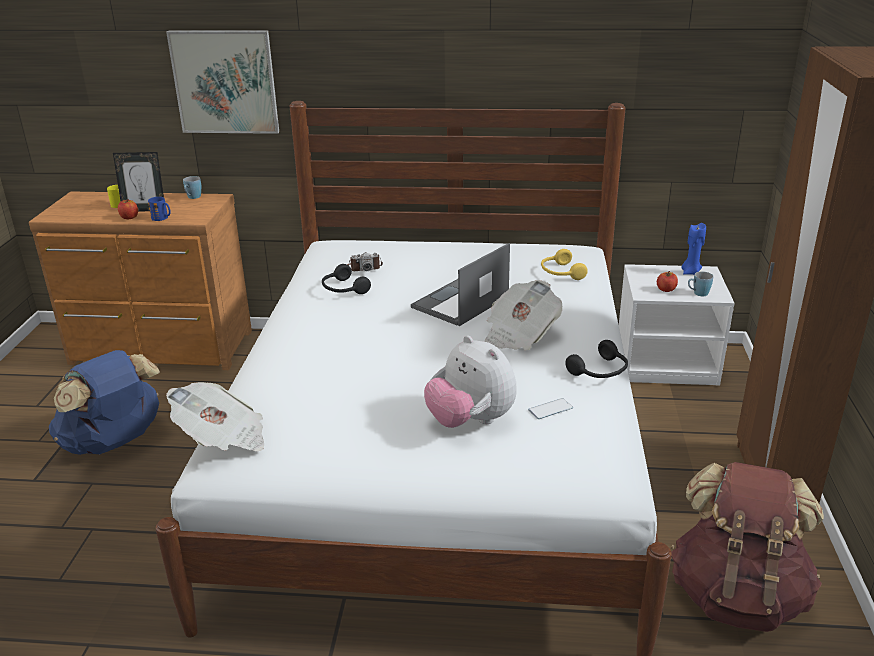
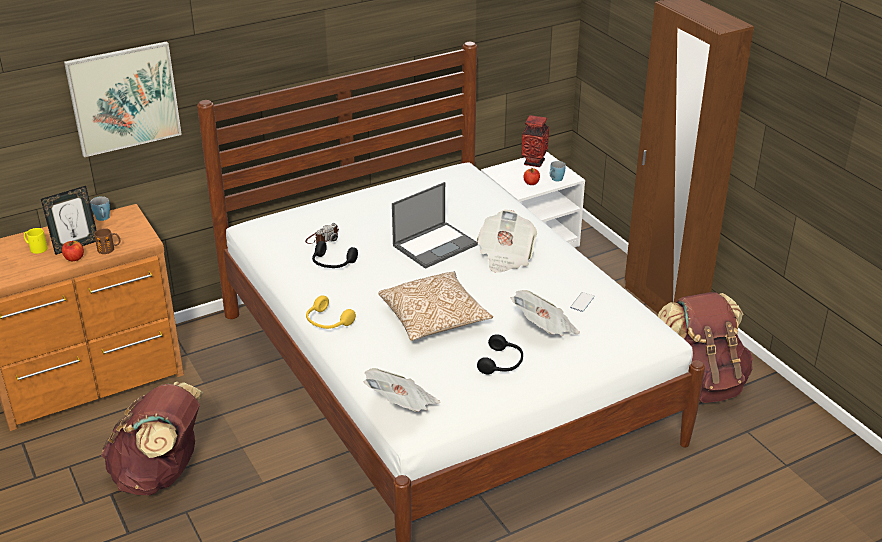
camera: 35 degrees left, 5 degrees up
blue backpack [49,350,160,455] -> brown backpack [101,382,203,495]
blue mug [148,197,171,221] -> brown mug [94,229,120,254]
laptop [411,243,510,326] -> laptop turned 135 degrees counterclockwise [392,182,478,269]
plush toy [424,335,517,428] -> newspaper [511,290,580,336]
yellow headphones [541,249,588,280] -> yellow headphones moved to [306,295,356,329]
black headphones [565,340,628,378] -> black headphones moved to [477,334,523,374]
blue candle [681,223,706,275] -> vase [522,115,549,167]
none -> pillow [378,272,493,341]

